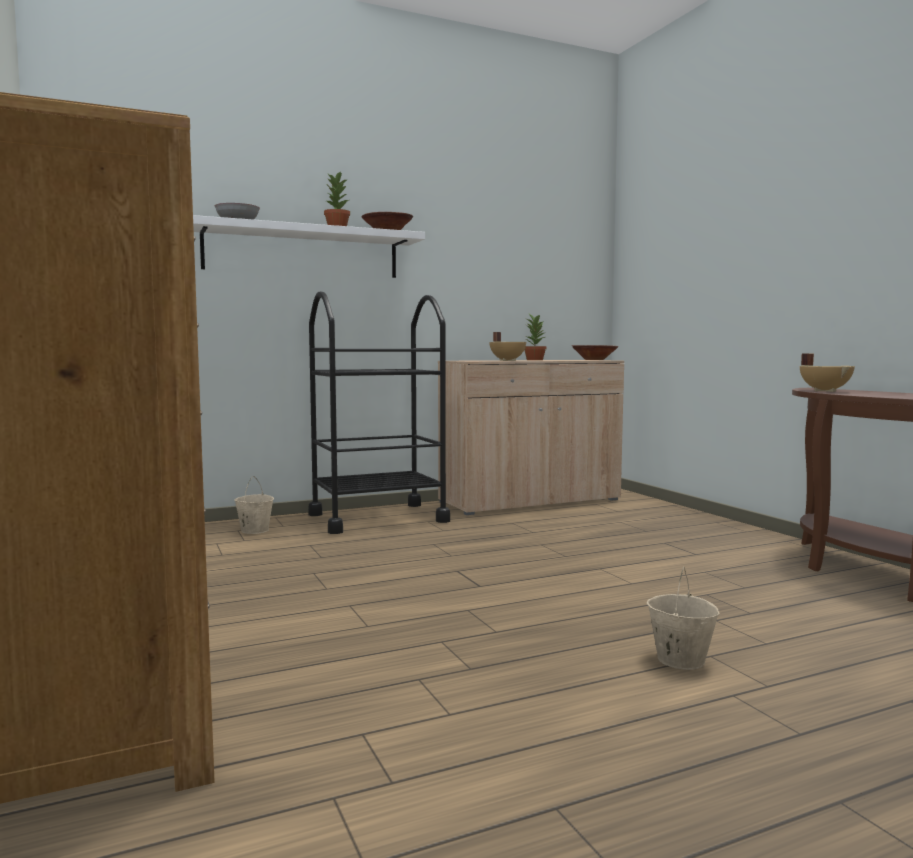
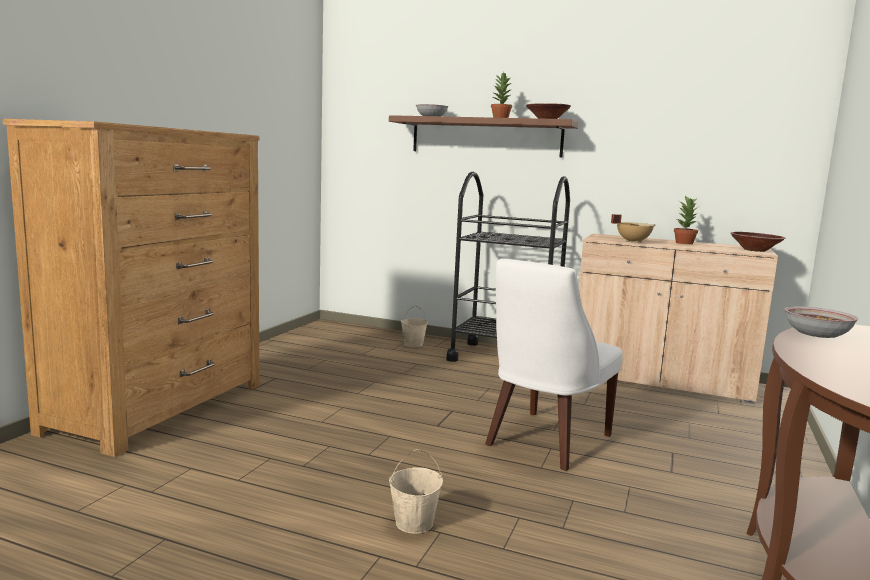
camera: 45 degrees right, 5 degrees up
white shelf [193,215,425,278] -> brown shelf [389,115,578,157]
beige cooking pot [800,354,855,392] -> bowl [784,306,859,338]
none -> white chair [485,259,623,471]

